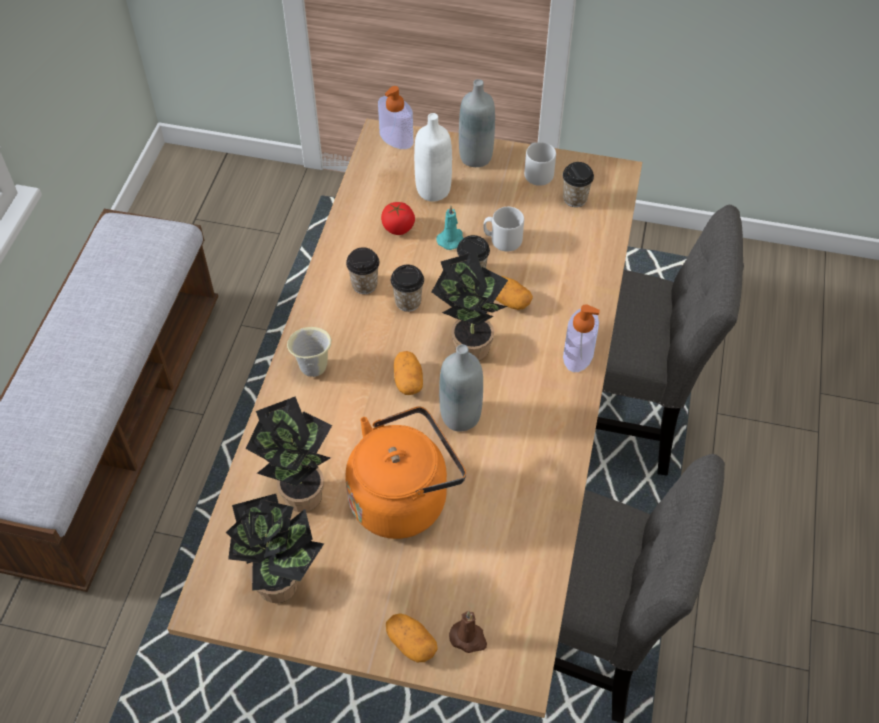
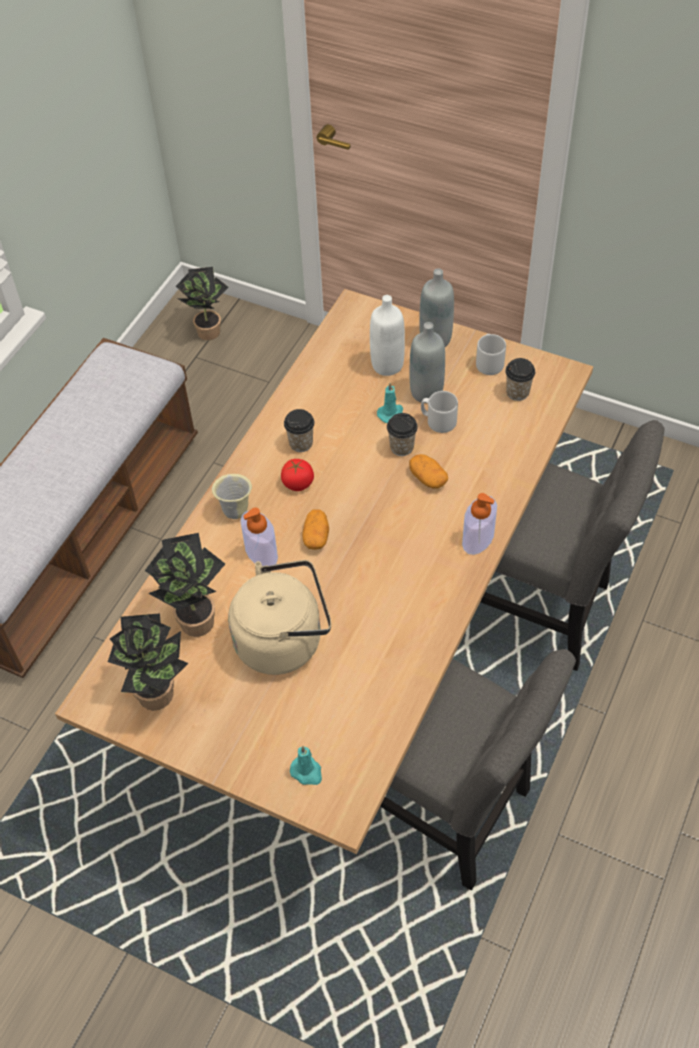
camera: 15 degrees right, 0 degrees up
orange kettle [345,406,466,539] -> beige kettle [228,560,331,675]
soap dispenser [378,86,413,149] -> soap dispenser moved to [240,508,278,566]
tomato [381,202,415,235] -> tomato moved to [281,459,314,491]
potato [386,613,438,662] -> none
cup [391,265,424,312] -> none
potted plant [432,252,508,361] -> potted plant moved to [176,267,229,340]
grey bottle [439,344,483,432] -> grey bottle moved to [410,322,445,403]
brown candle [449,611,487,653] -> turquoise candle [290,746,322,785]

